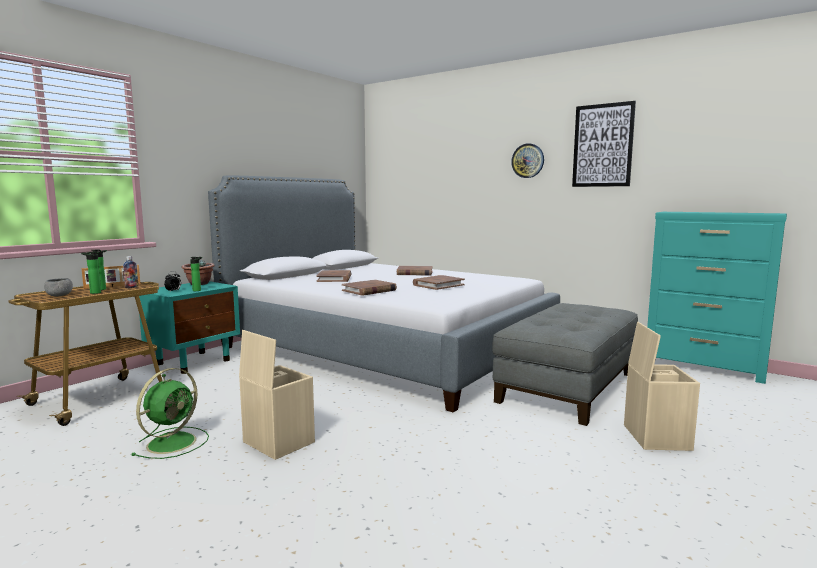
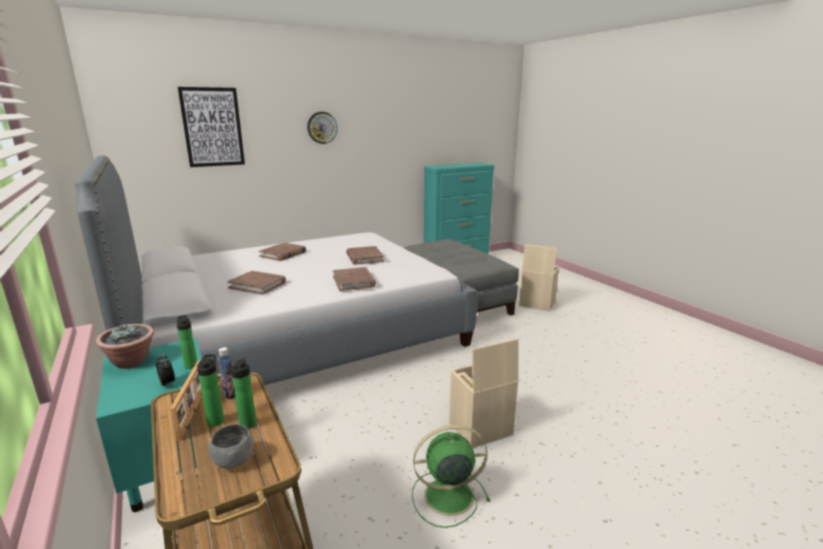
camera: 65 degrees left, 10 degrees up
green fan [131,368,209,459] -> green fan turned 60 degrees counterclockwise [412,425,490,528]
picture [572,101,636,187] -> picture moved to [178,87,245,167]

